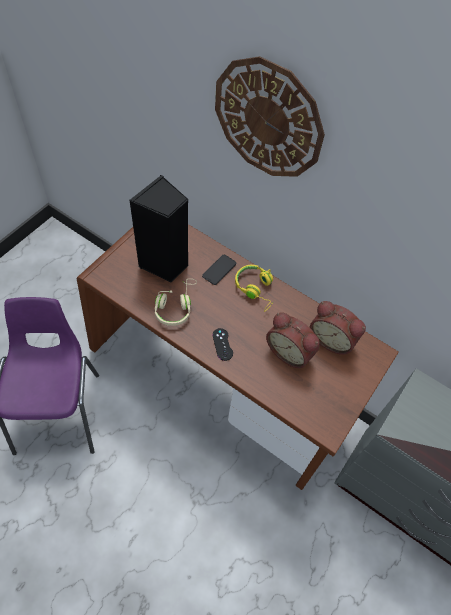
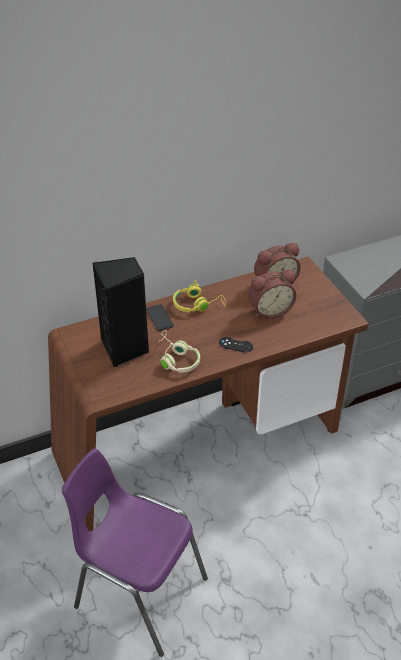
camera: 55 degrees left, 15 degrees down
wall clock [215,56,325,177] -> none

